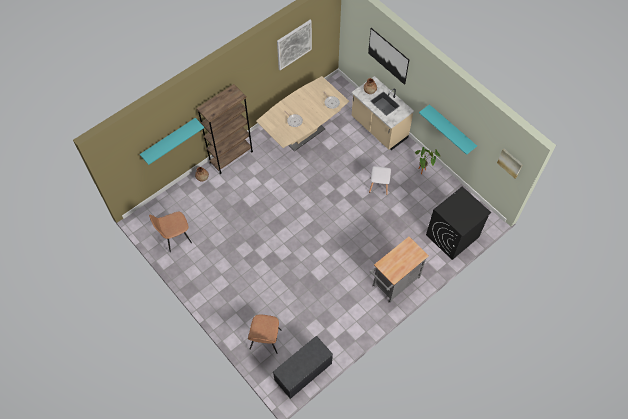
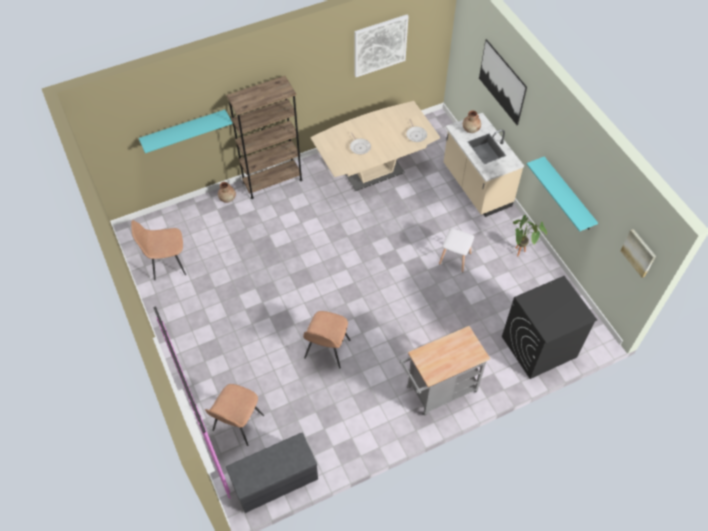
camera: 15 degrees right, 5 degrees down
none -> brown chair [303,311,350,368]

